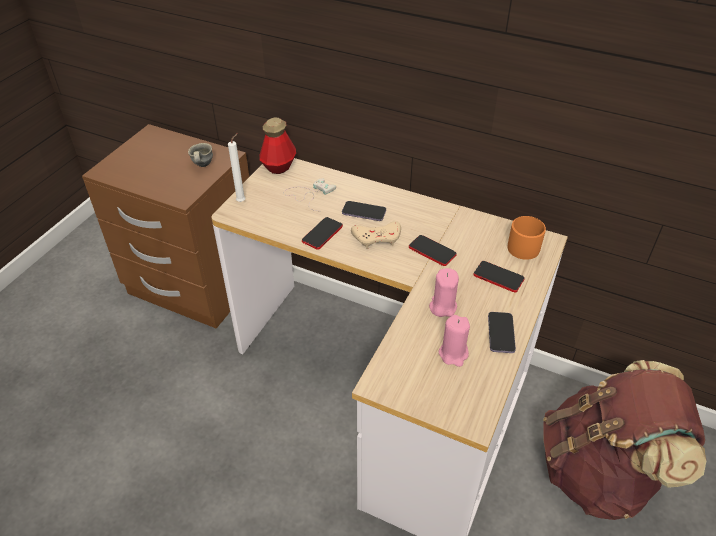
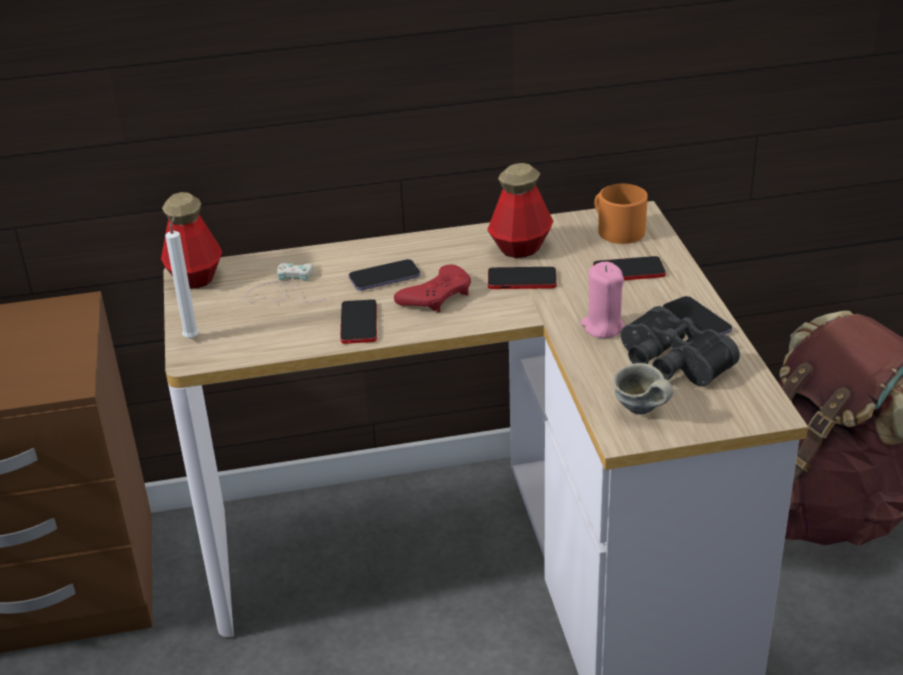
camera: 35 degrees left, 10 degrees down
grey mug [188,143,213,167] -> grey mug moved to [613,363,673,415]
beige game controller [351,221,401,249] -> red game controller [394,264,471,313]
pink candle [439,315,470,367] -> black binoculars [621,306,740,386]
none -> bottle [487,163,553,258]

